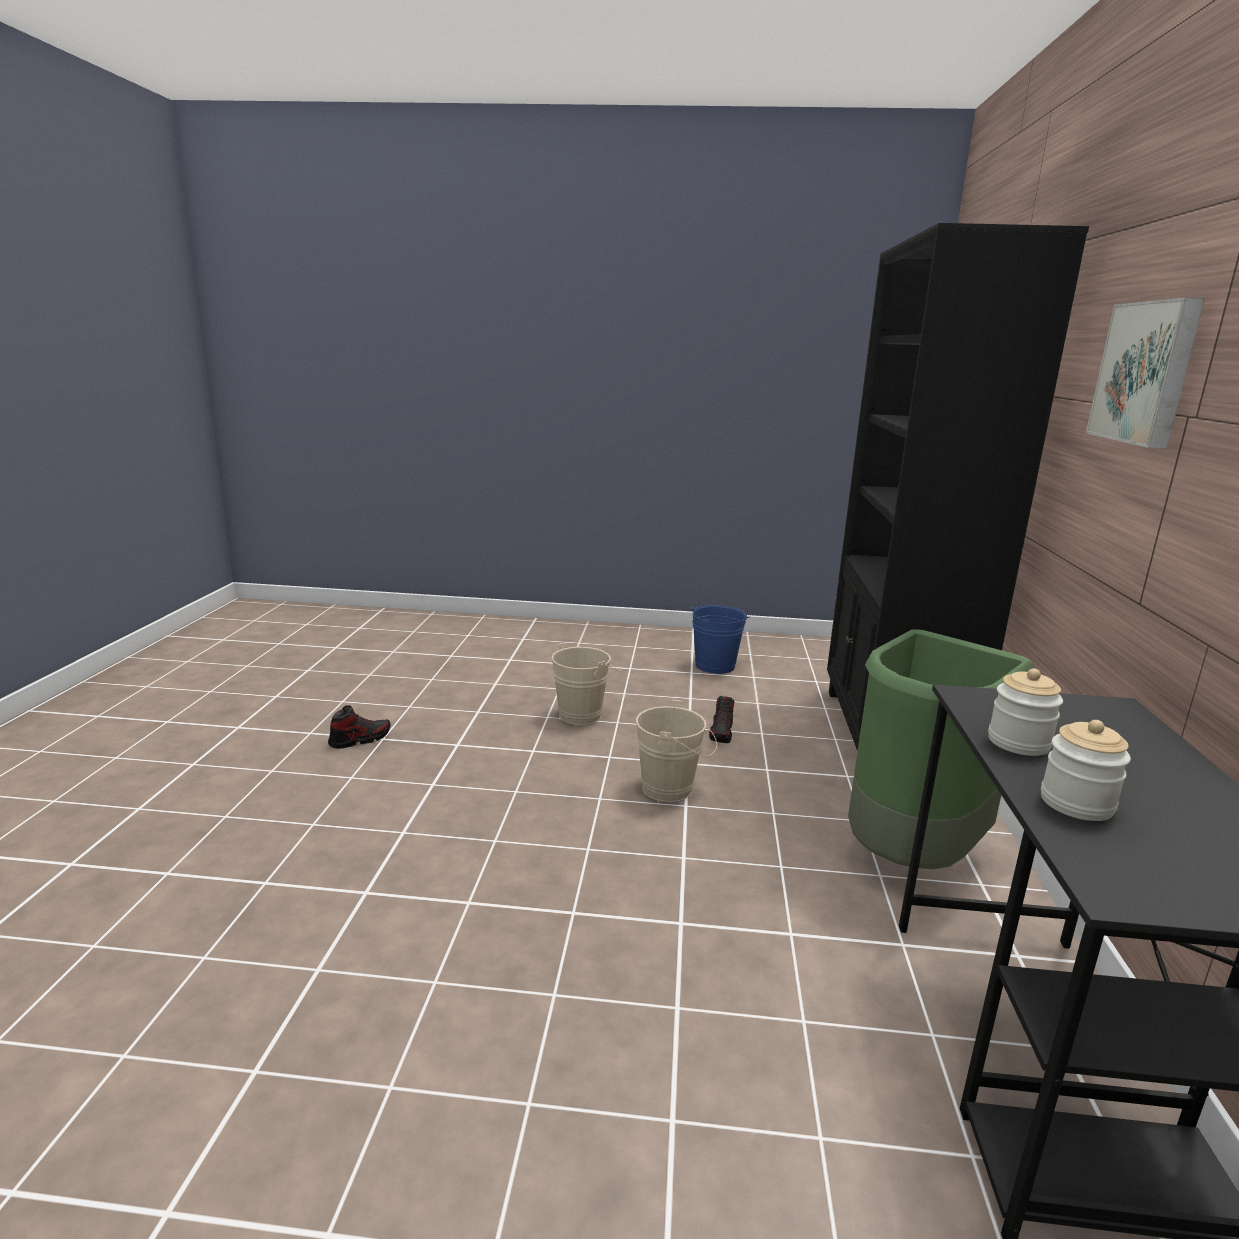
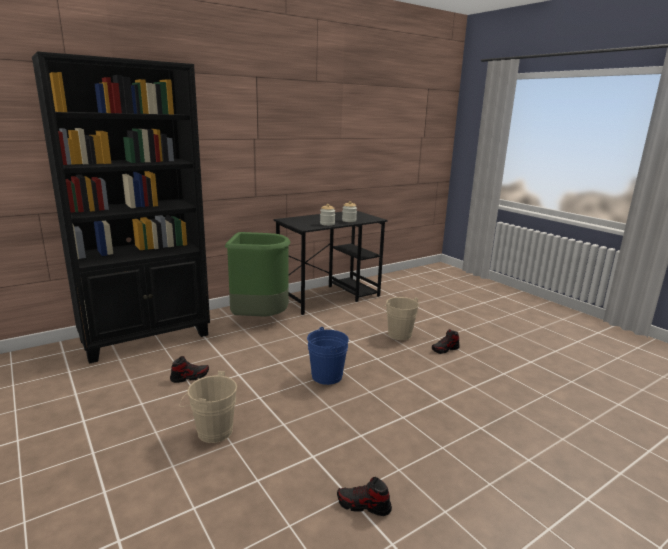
camera: 130 degrees left, 0 degrees up
beige bucket [636,700,717,802] -> beige bucket moved to [382,297,419,340]
blue bucket [691,605,750,674] -> blue bucket moved to [307,327,349,385]
picture [1086,297,1205,449] -> none
none -> shoe [432,329,460,354]

